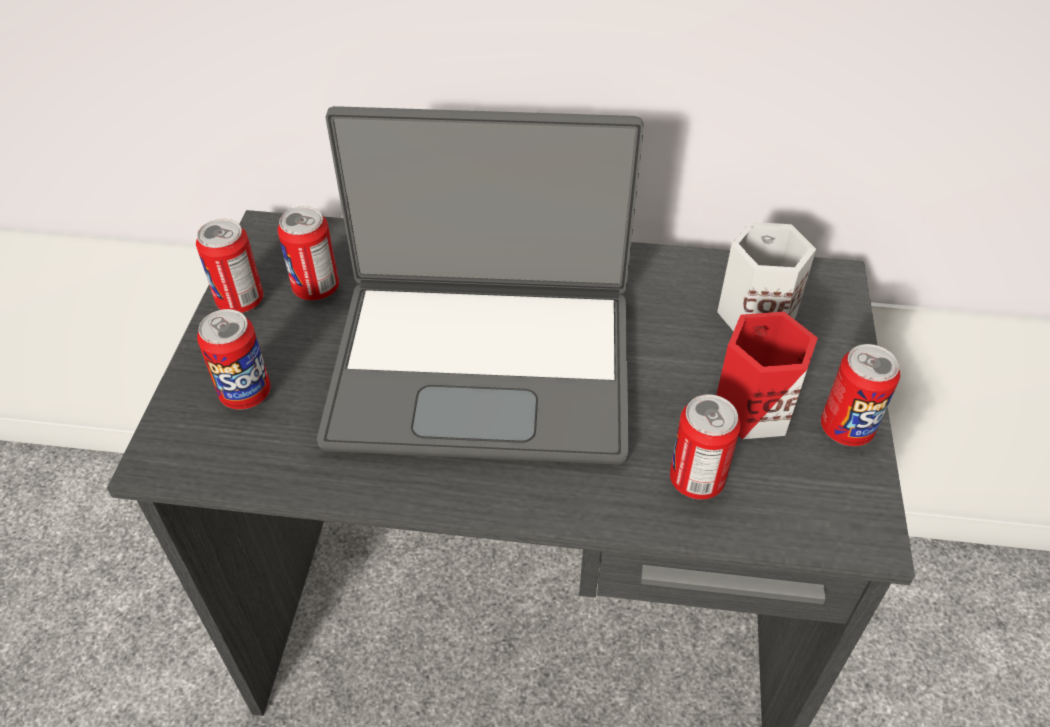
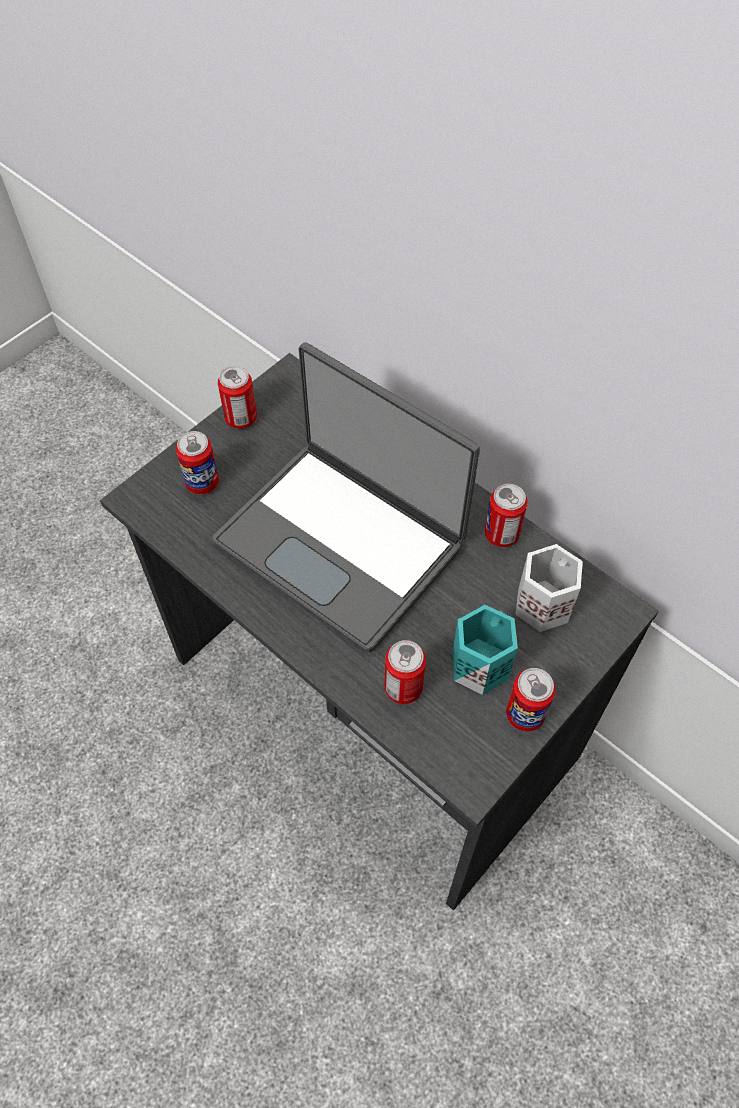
camera: 35 degrees right, 10 degrees up
can [277,206,339,300] -> can moved to [485,484,528,547]
red mug [716,312,818,439] -> turquoise mug [452,605,518,695]

